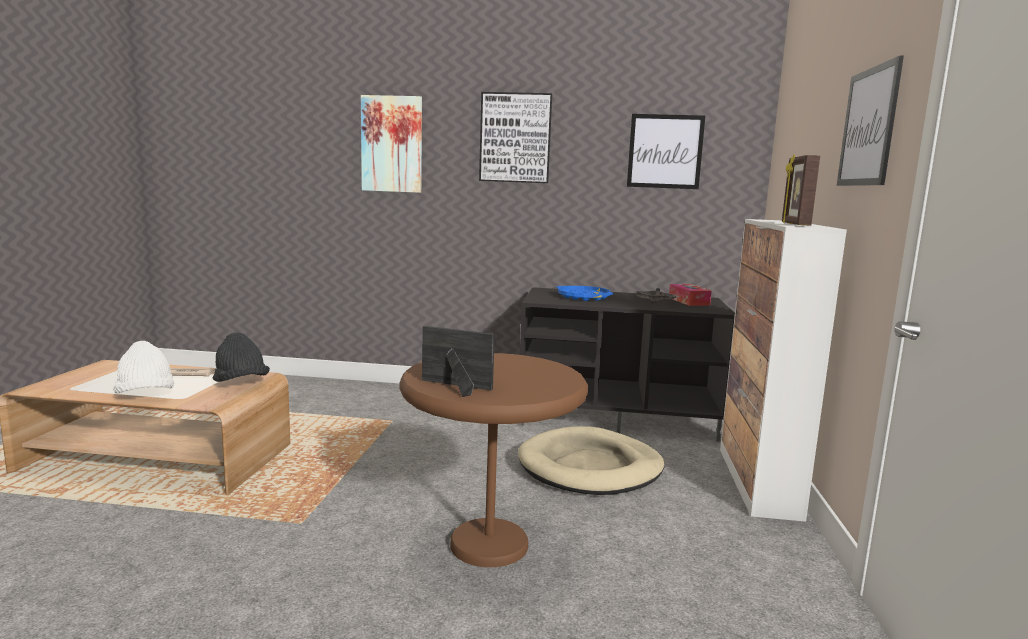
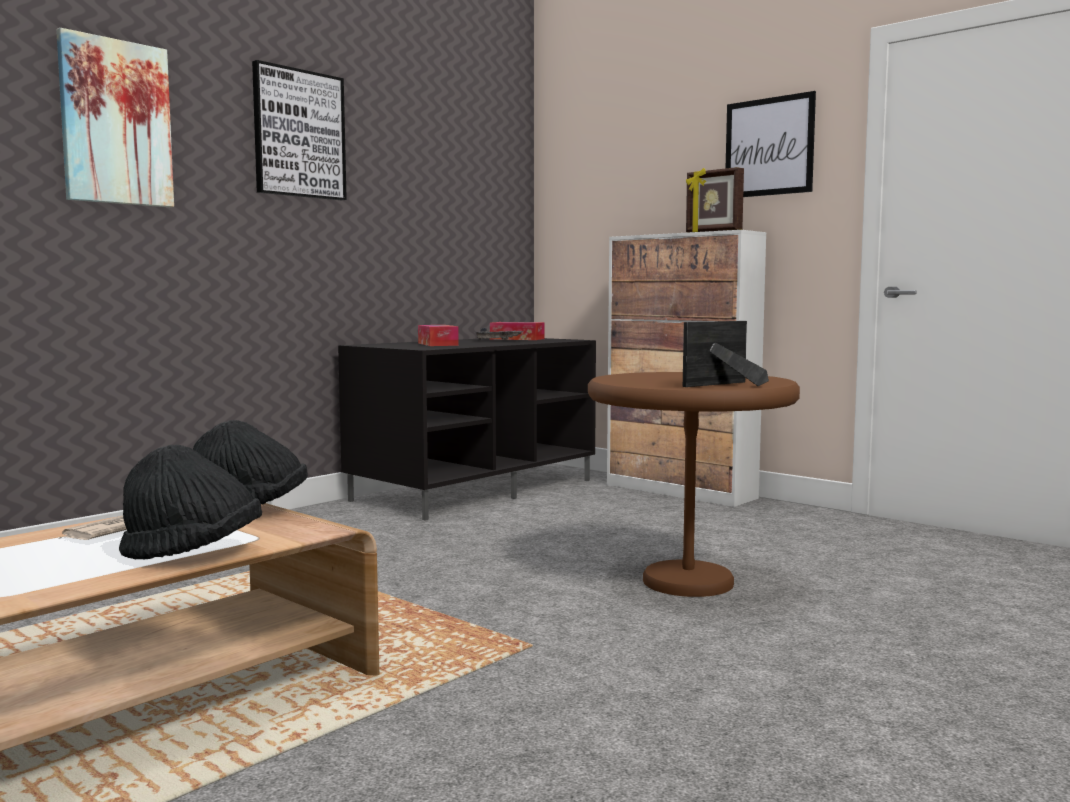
camera: 55 degrees left, 5 degrees down
white hat [114,341,175,394] -> black hat [119,445,262,559]
beige dog bed [518,426,665,495] -> none
blue tray [556,286,613,301] -> tissue box [418,325,459,346]
picture [627,114,705,189] -> none

